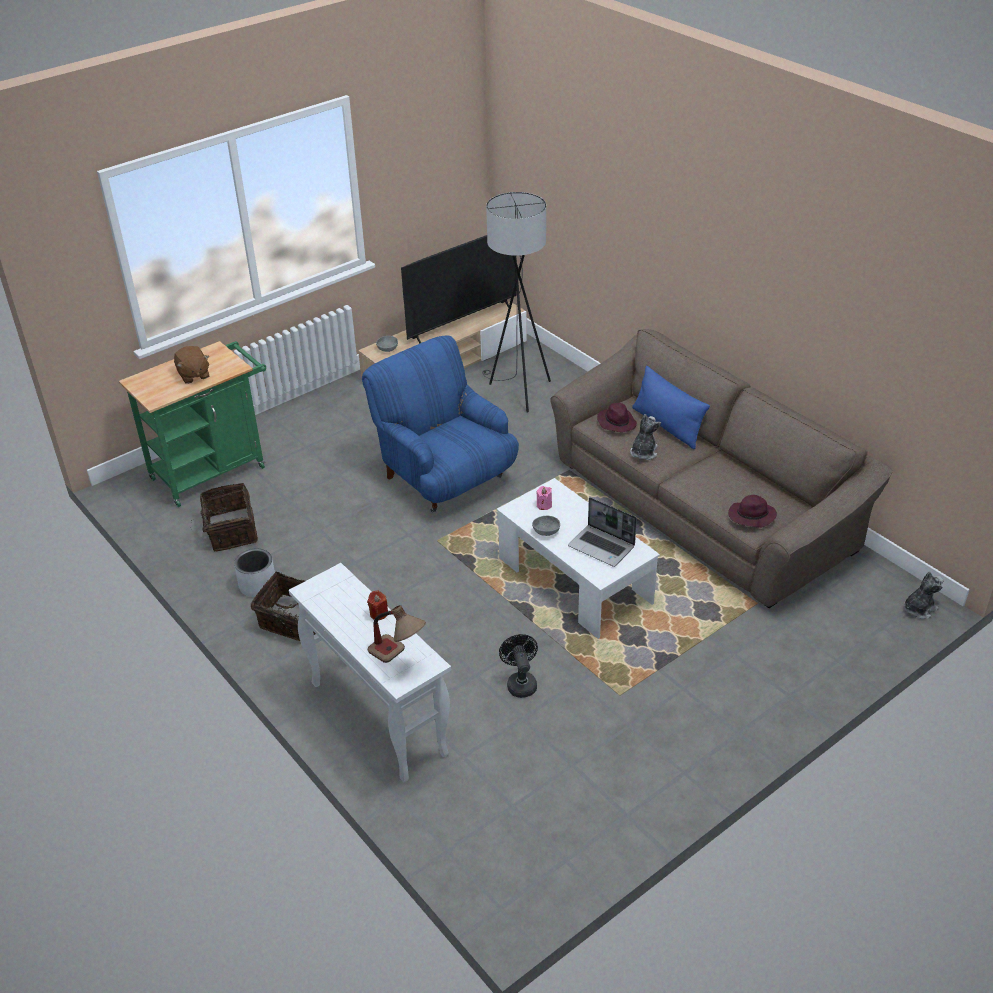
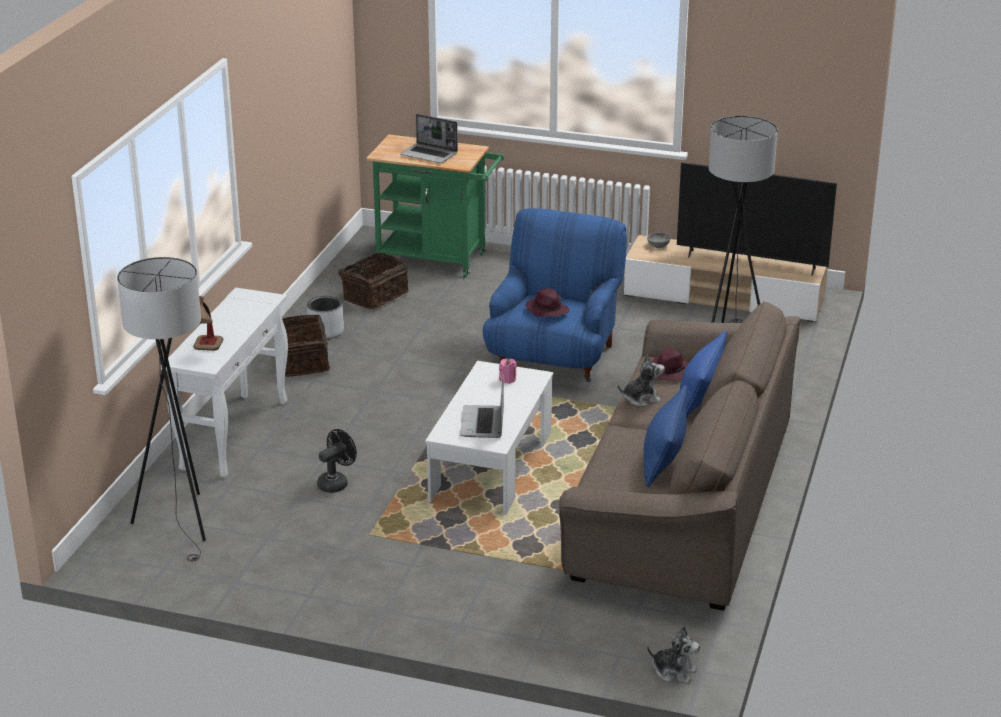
camera: 55 degrees right, 10 degrees down
brown plush toy [174,346,209,384] -> laptop [401,114,458,163]
red candle [367,590,388,620] -> none
grey bowl [532,516,560,536] -> none
purple hat [728,495,777,528] -> purple hat moved to [526,288,569,317]
none -> grey floor lamp [117,257,206,561]
none -> blue pillow [644,385,687,487]

